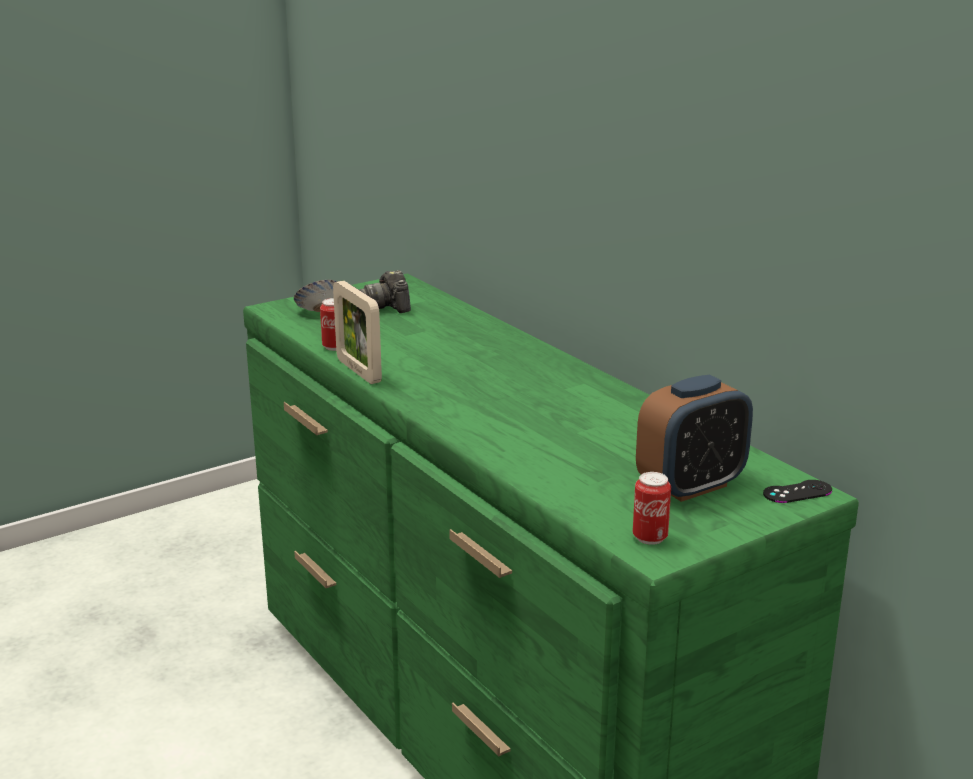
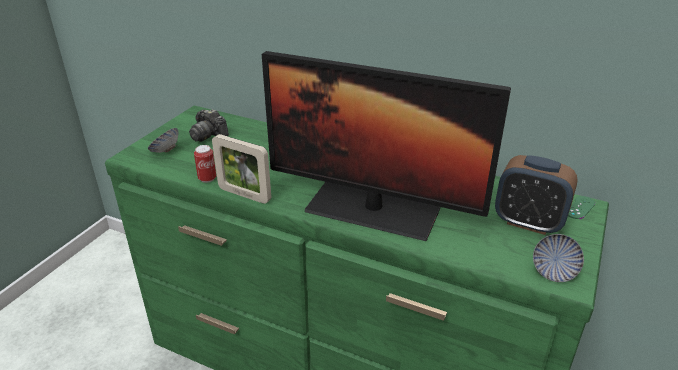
camera: 30 degrees left, 10 degrees up
can [633,472,671,545] -> bowl [533,234,584,282]
alarm clock [636,375,753,502] -> alarm clock turned 90 degrees clockwise [495,155,578,235]
black game controller [763,480,832,503] -> green game controller [568,196,595,219]
none -> monitor [262,51,511,241]

